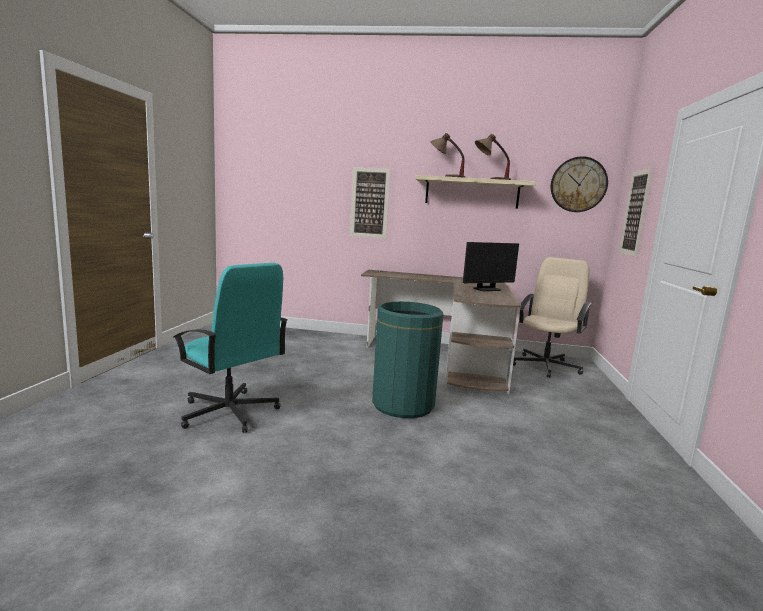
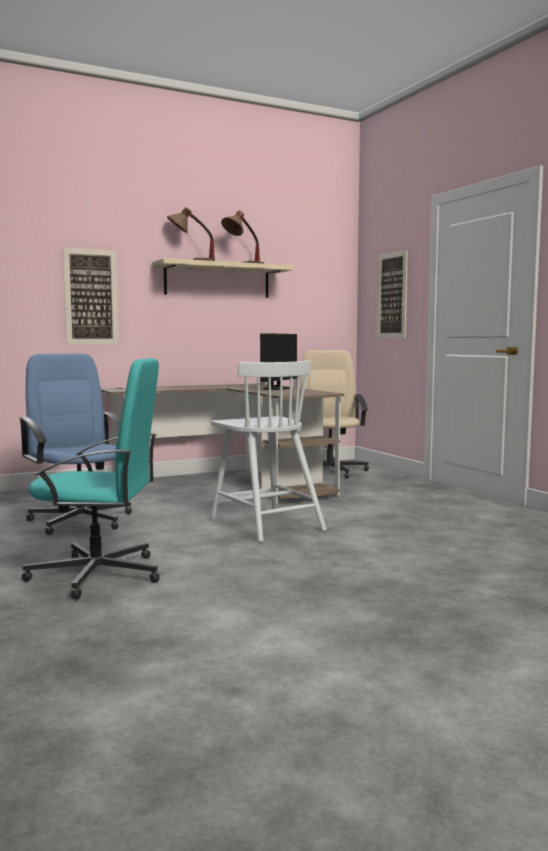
camera: 35 degrees left, 5 degrees down
green trash can [372,302,443,418] -> white chair [210,360,327,542]
wall clock [551,156,608,212] -> none
none -> blue office chair [19,354,132,535]

